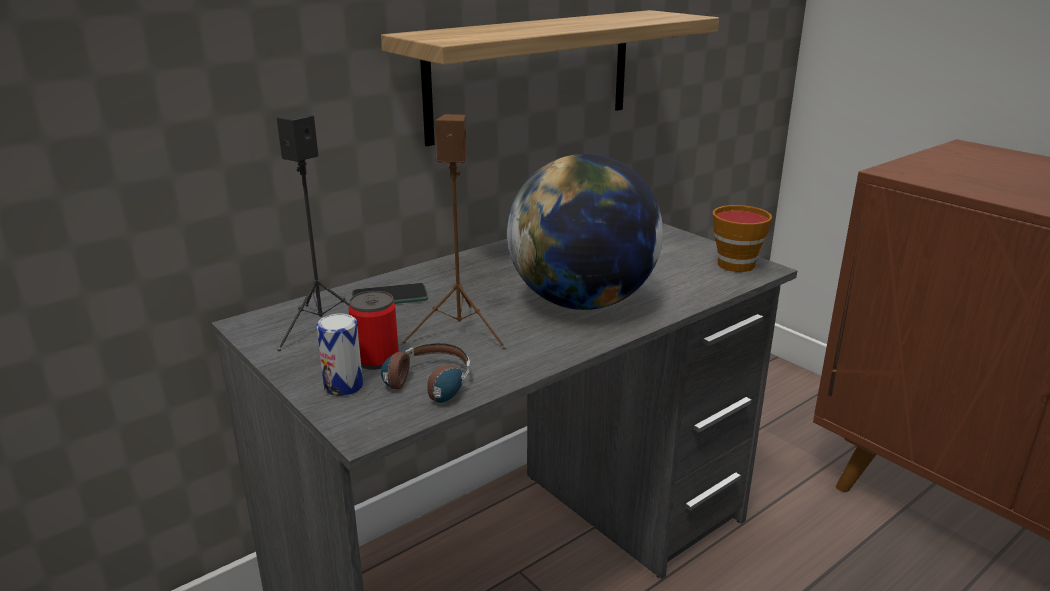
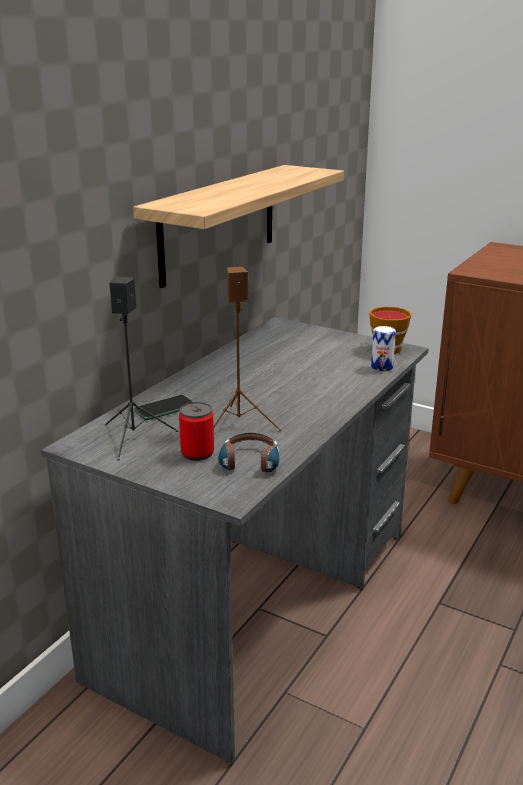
camera: 20 degrees left, 0 degrees up
can [316,314,363,396] -> can moved to [371,326,396,372]
globe [507,154,663,310] -> none

